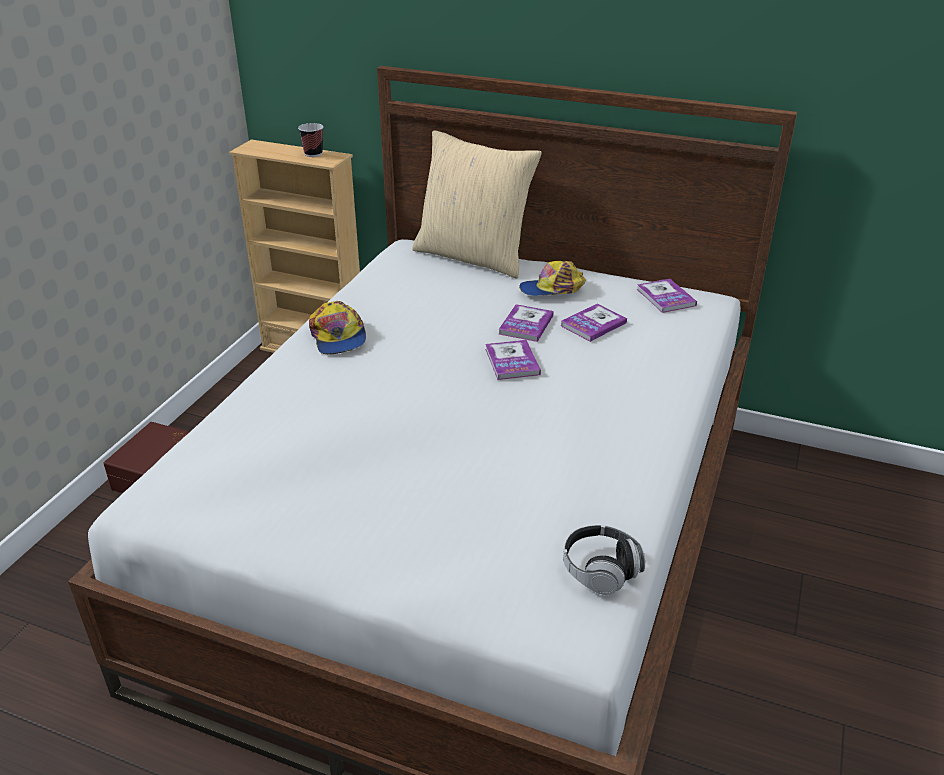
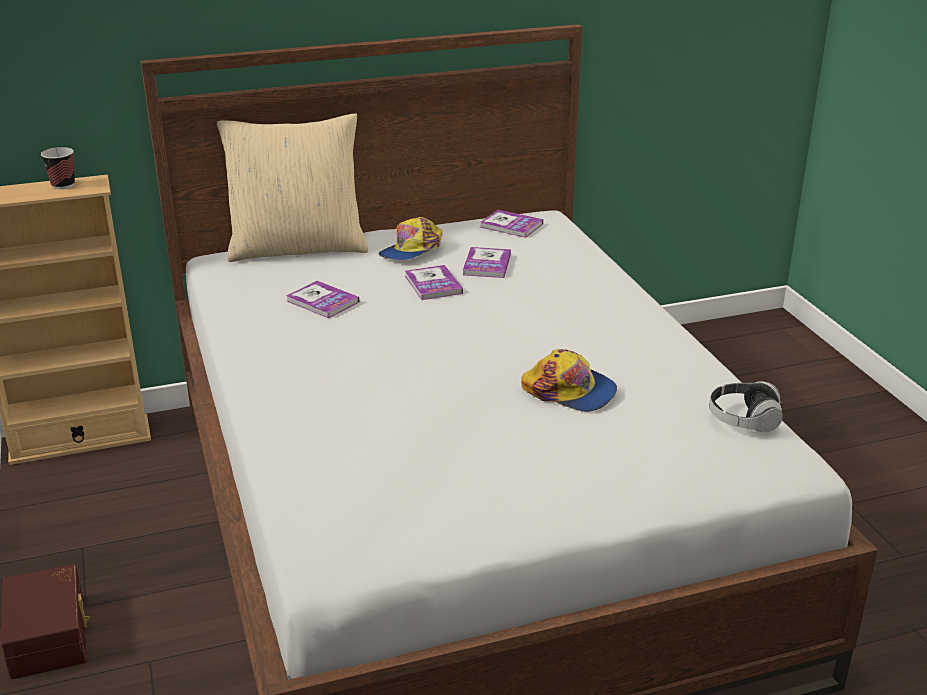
camera: 40 degrees left, 5 degrees down
cap [309,301,366,354] -> cap moved to [521,349,617,412]
book [485,340,541,380] -> book moved to [286,281,359,318]

